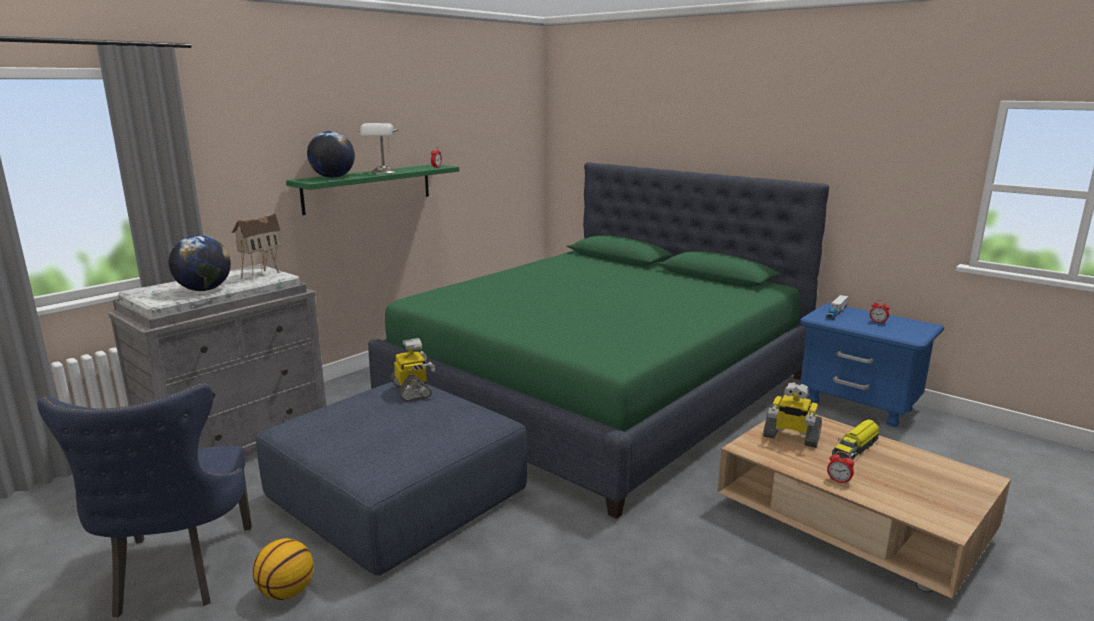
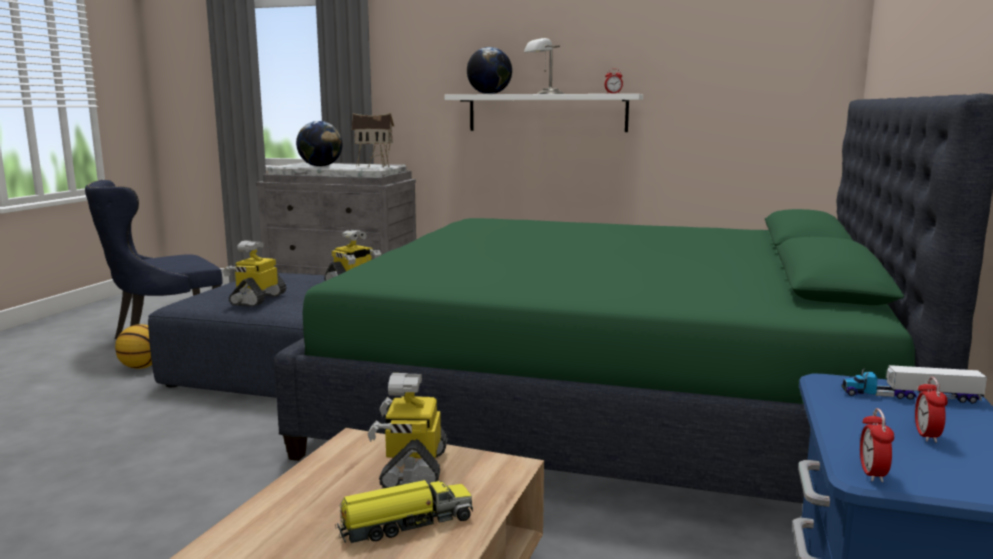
camera: 65 degrees right, 5 degrees down
green shelf [286,165,459,215] -> white shelf [445,94,643,132]
alarm clock [827,451,854,485] -> alarm clock moved to [860,408,894,482]
toy truck [832,419,879,459] -> toy truck turned 135 degrees clockwise [335,479,473,543]
none -> toy robot [223,241,287,307]

